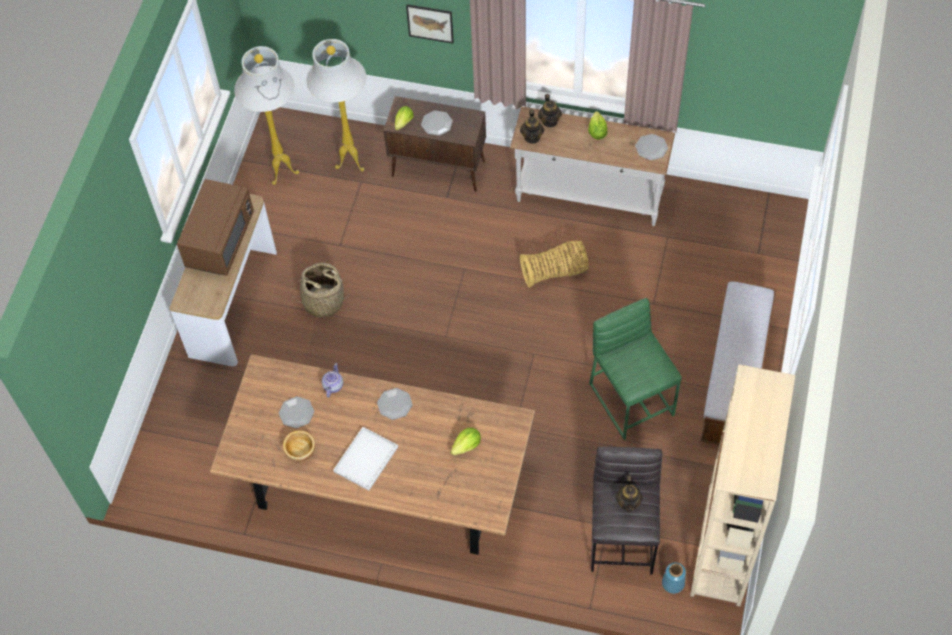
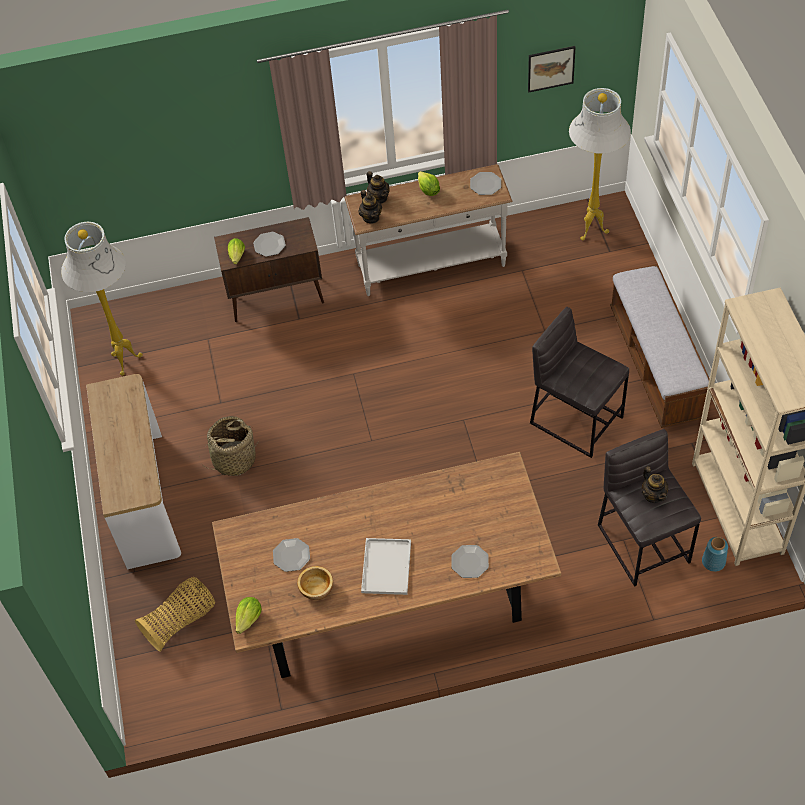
camera: 25 degrees left, 5 degrees down
brown microwave [177,179,254,276] -> none
white floor lamp [306,39,366,172] -> white floor lamp moved to [569,88,631,241]
teapot [322,363,343,398] -> none
plate [377,388,412,420] -> plate moved to [451,545,489,578]
picture [406,4,454,44] -> picture moved to [528,46,576,92]
lettuce [450,428,481,455] -> lettuce moved to [236,597,262,634]
basket [520,240,589,288] -> basket moved to [135,577,215,652]
green stool [589,298,682,440] -> grey stool [530,307,629,458]

